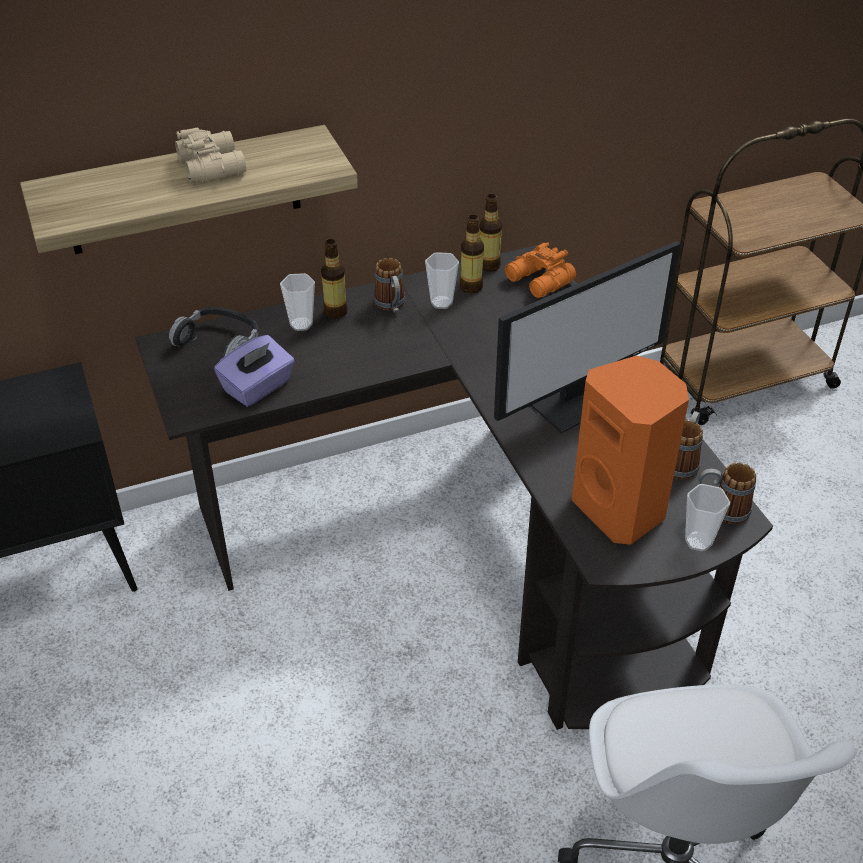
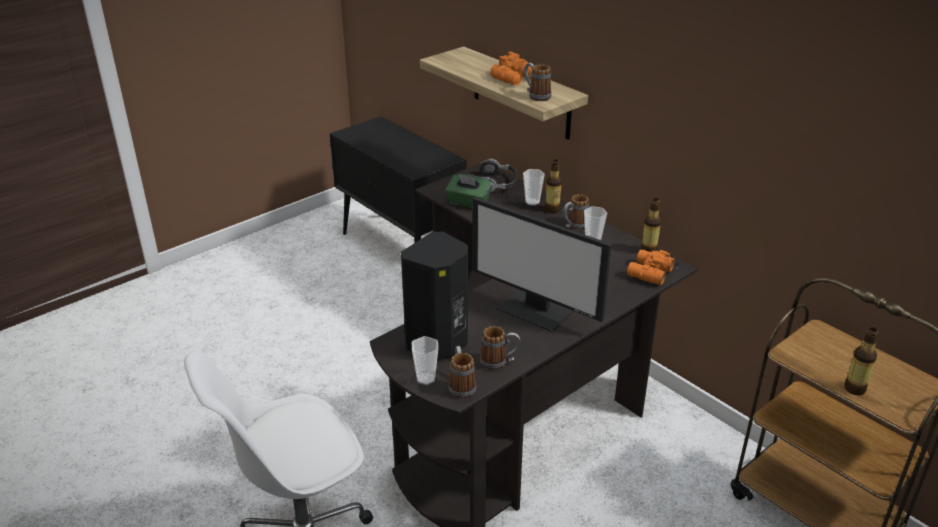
camera: 70 degrees right, 10 degrees down
beige binoculars [175,128,246,183] -> orange binoculars [490,51,532,86]
purple tissue box [214,335,295,407] -> green tissue box [445,174,492,208]
bottle [460,215,484,294] -> bottle moved to [844,327,879,395]
orange speaker [572,356,689,545] -> black speaker [401,232,468,360]
none -> mug [524,63,551,101]

